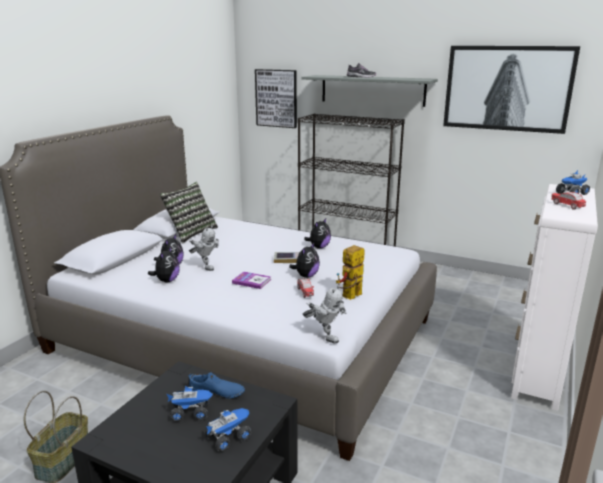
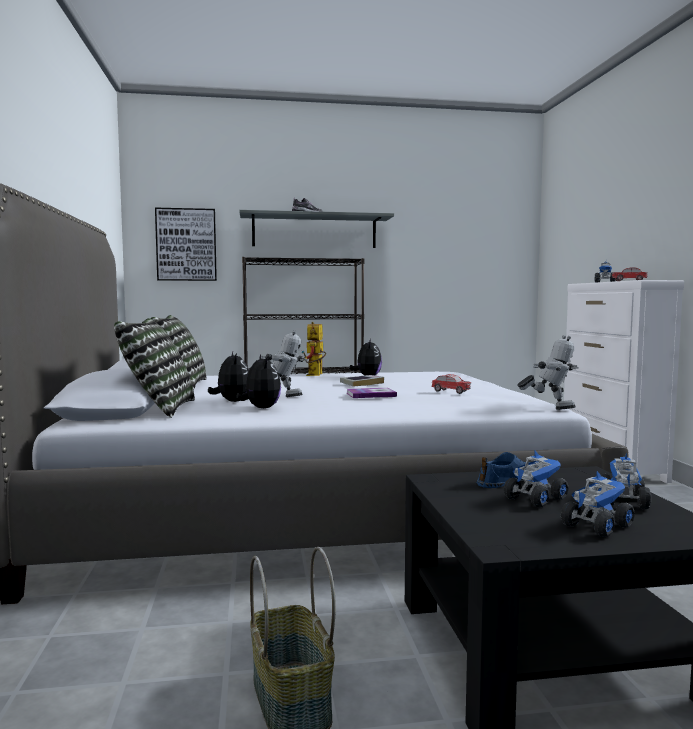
camera: 35 degrees left, 15 degrees down
plush toy [289,243,320,278] -> none
toy robot [336,245,365,300] -> toy robot moved to [302,322,326,376]
picture [443,46,580,134] -> none
none -> pillow [114,318,195,418]
none -> toy truck [561,471,635,537]

